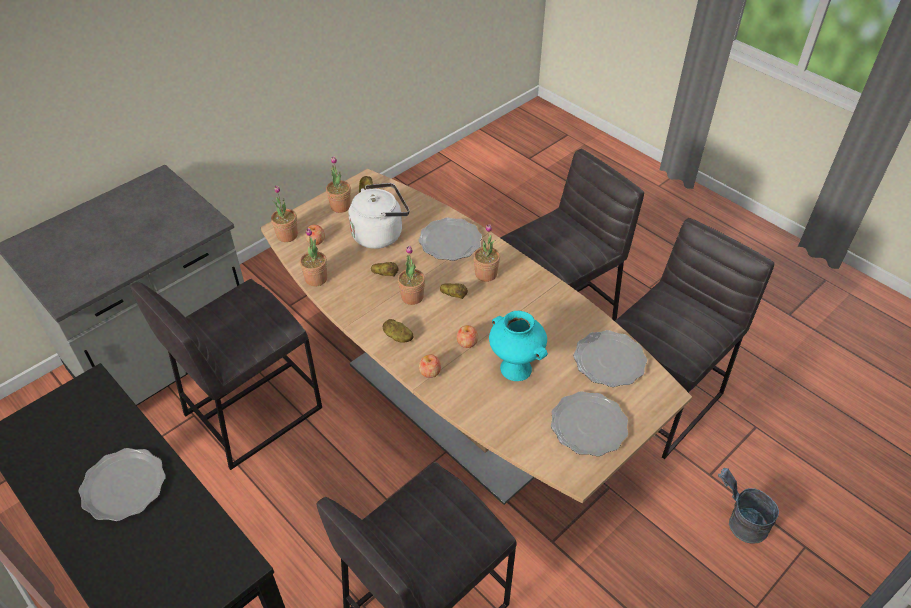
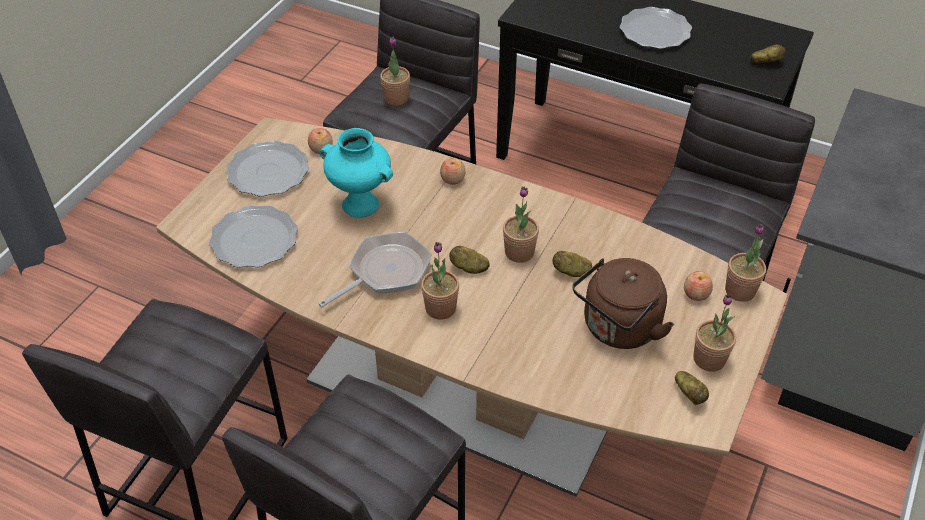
camera: 160 degrees right, 0 degrees up
potted plant [300,228,327,287] -> potted plant moved to [380,36,410,106]
white kettle [348,183,409,249] -> brown kettle [572,258,674,349]
potato [383,319,413,343] -> potato moved to [750,44,786,63]
plate [419,218,482,261] -> none
apple [457,325,478,348] -> apple moved to [308,128,333,154]
grey bucket [718,468,779,544] -> none
none -> frying pan [319,232,432,308]

